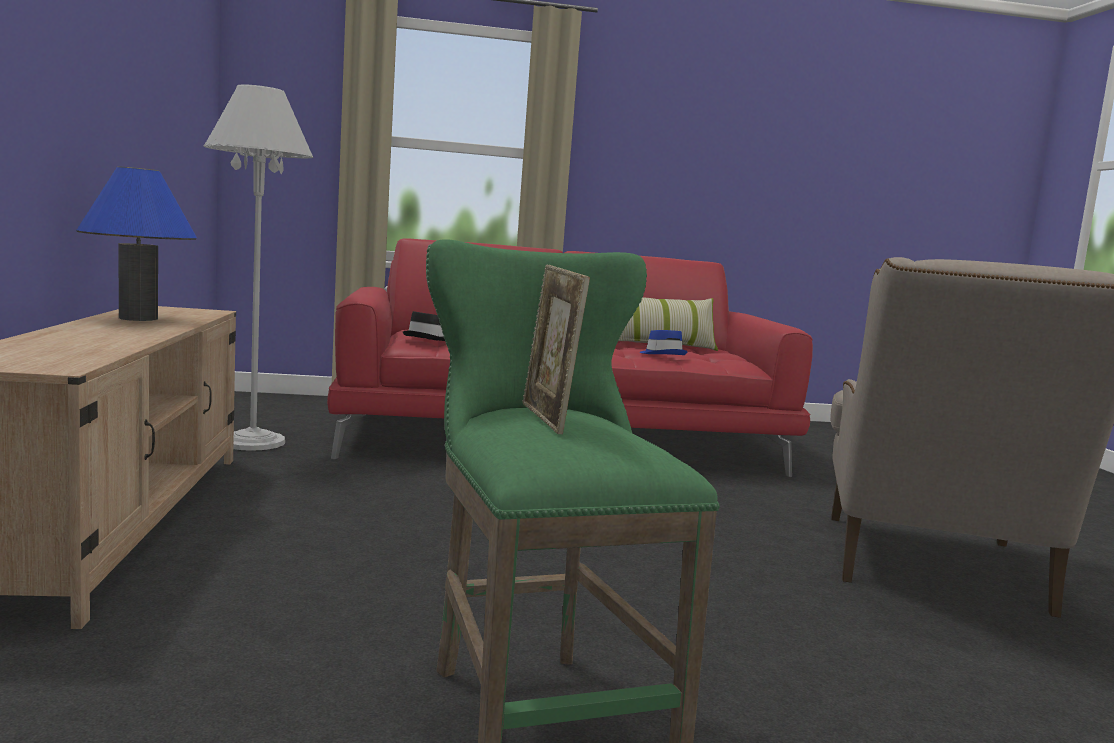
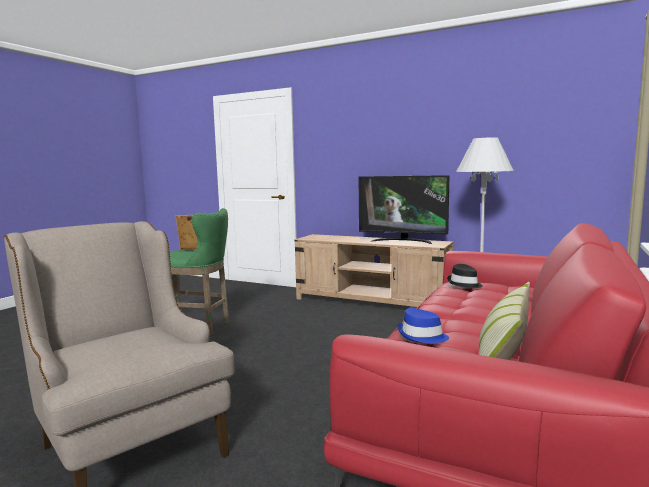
camera: 125 degrees right, 0 degrees up
blue table lamp [76,167,197,321] -> television [359,175,449,244]

